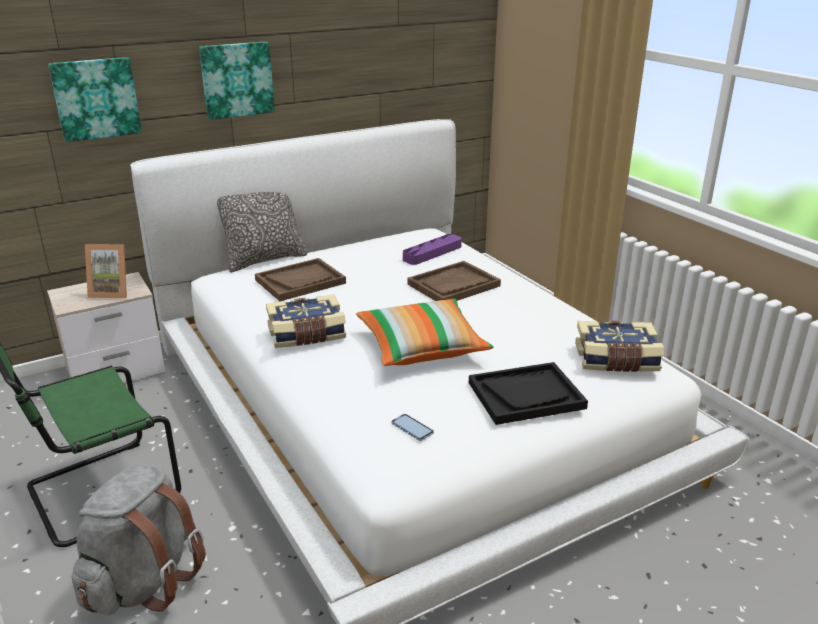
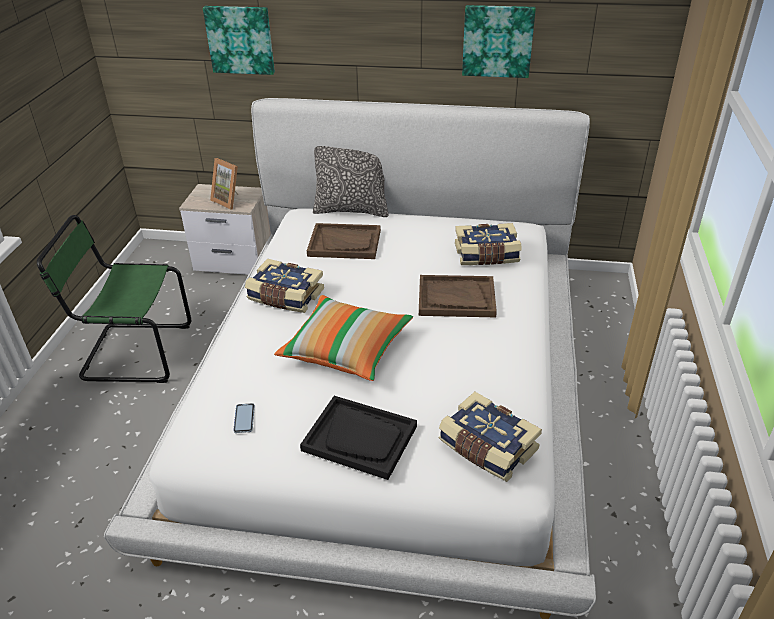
camera: 40 degrees right, 10 degrees up
grey backpack [72,463,206,615] -> none
picture [199,41,275,120] -> picture moved to [462,5,536,78]
purple tray [403,234,462,265] -> book [455,223,521,265]

